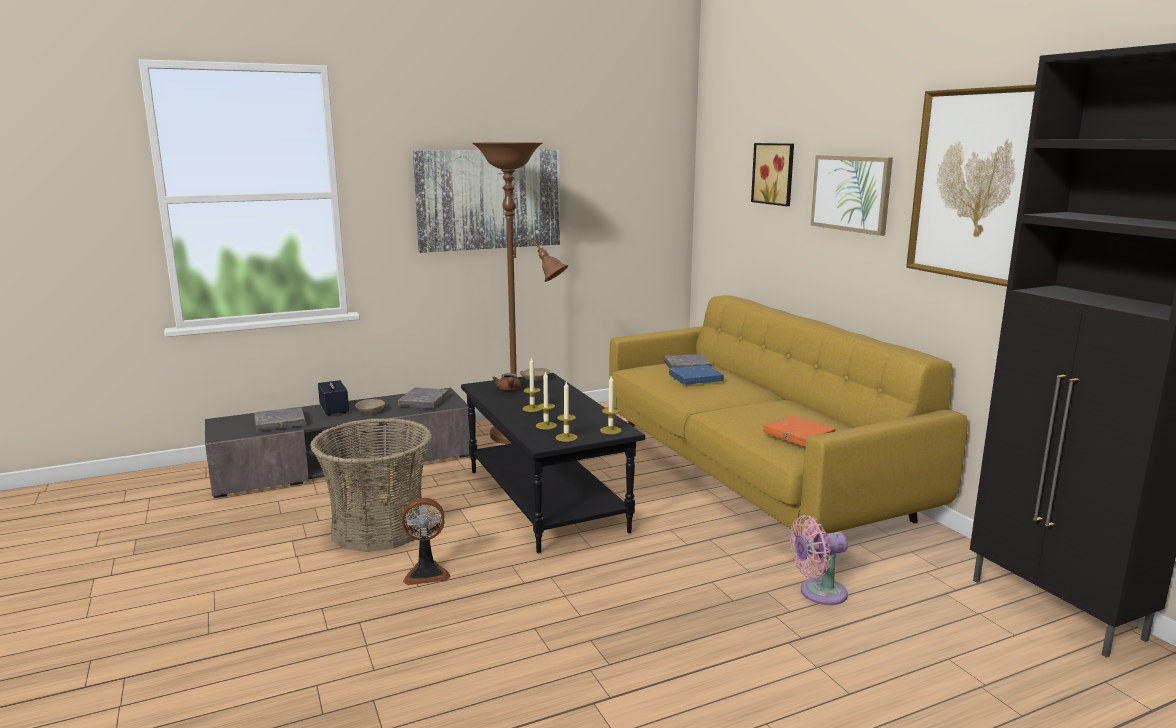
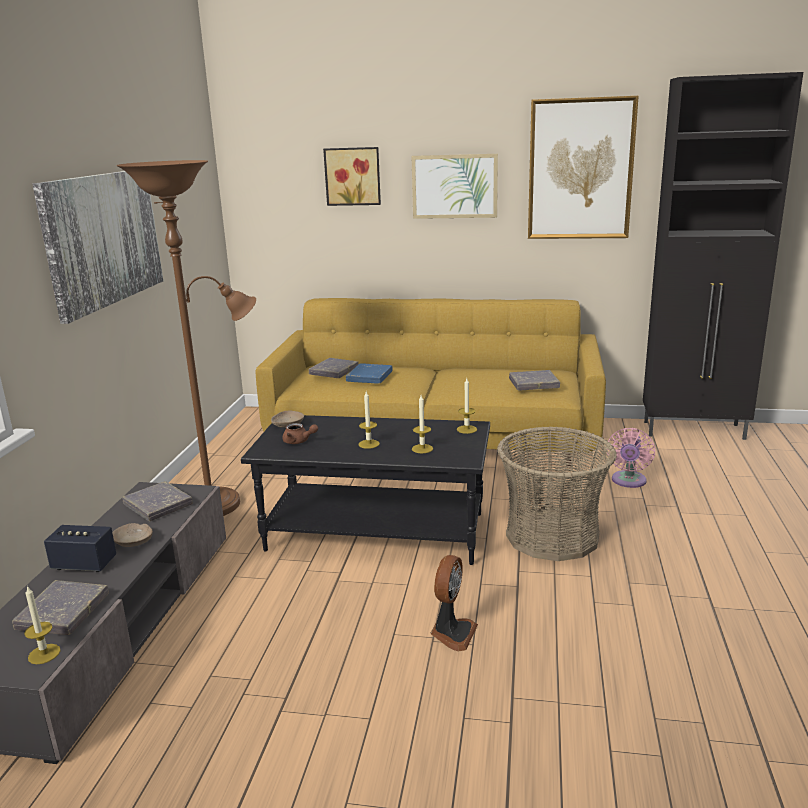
camera: 55 degrees left, 5 degrees up
basket [310,418,432,552] -> basket moved to [497,427,617,561]
candle [556,382,578,442] -> candle moved to [24,586,61,664]
orange book [763,415,835,447] -> grey book [509,370,560,391]

